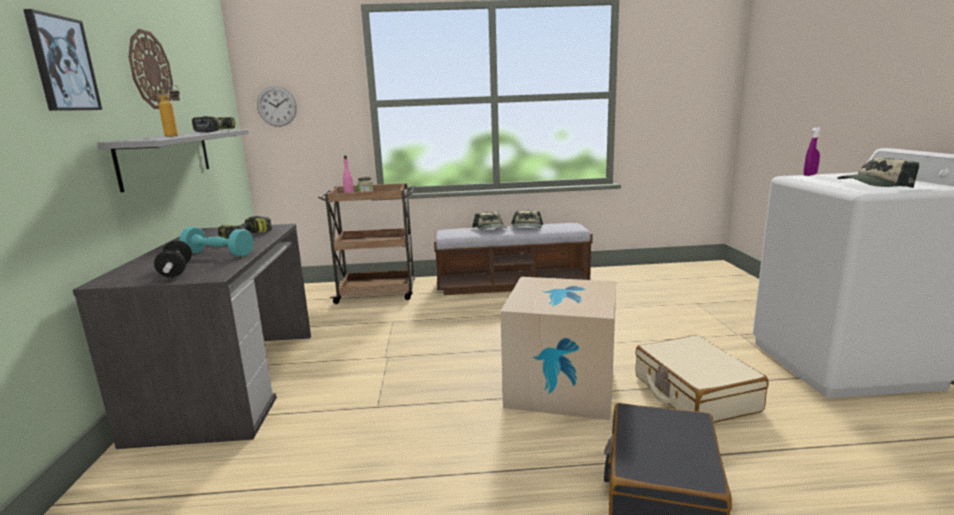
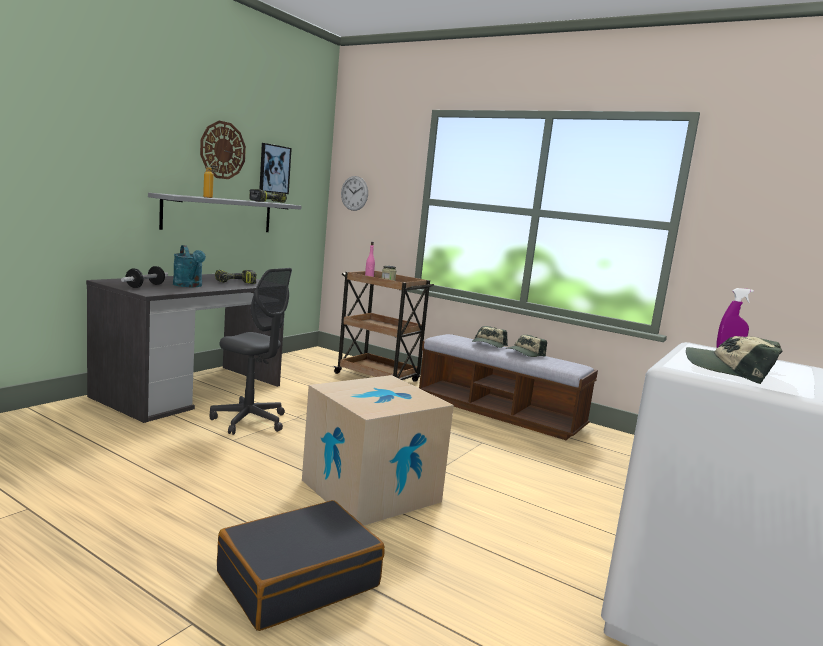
camera: 35 degrees right, 5 degrees down
picture [23,9,102,111] -> picture moved to [259,143,292,194]
turquoise dumbbell [179,227,253,257] -> turquoise watering can [173,245,206,287]
beige suitcase [635,335,769,423] -> none
none -> grey office chair [209,268,292,435]

